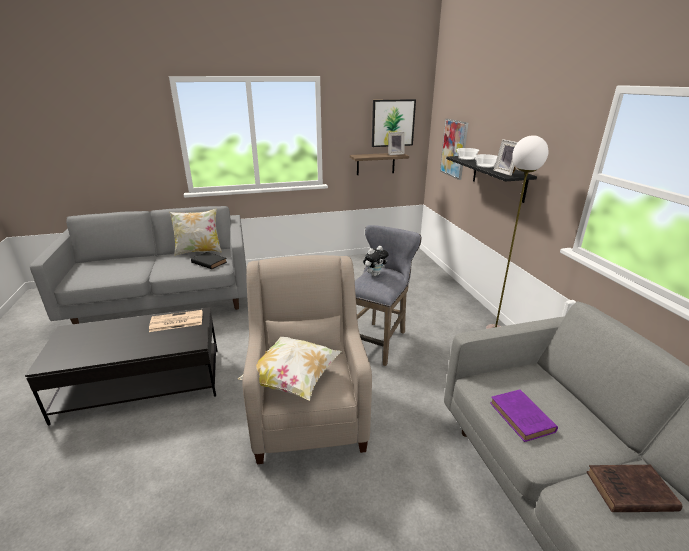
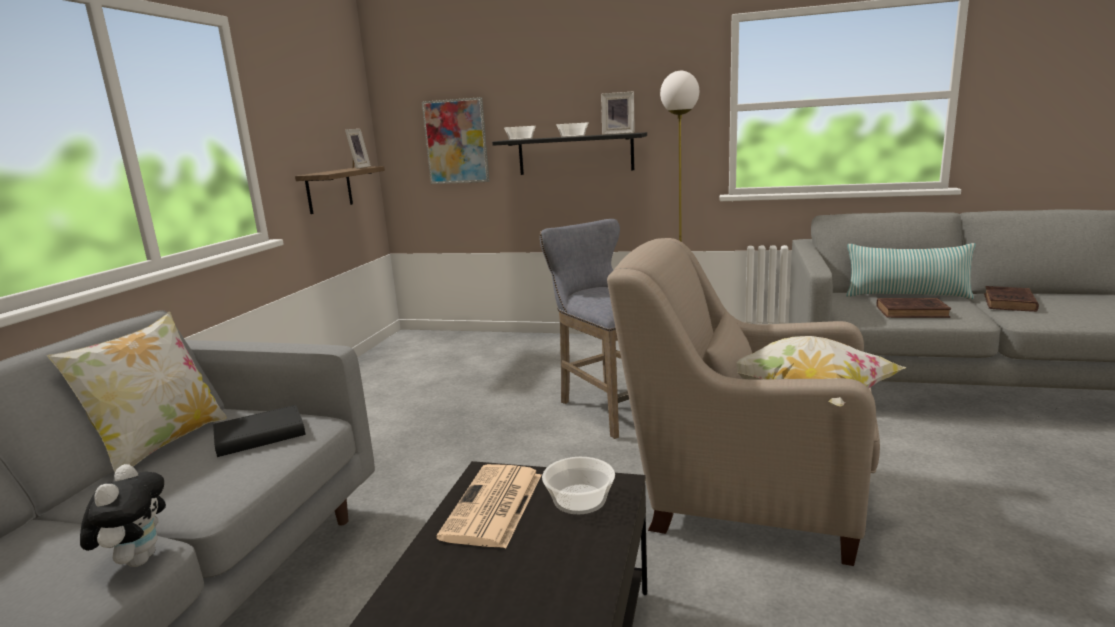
camera: 60 degrees left, 10 degrees down
plush toy [363,246,389,276] -> plush toy moved to [80,464,166,567]
picture [372,99,416,147] -> none
purple book [490,389,558,442] -> brown book [876,298,951,318]
none -> bowl [542,457,615,514]
none -> pillow [846,243,976,299]

